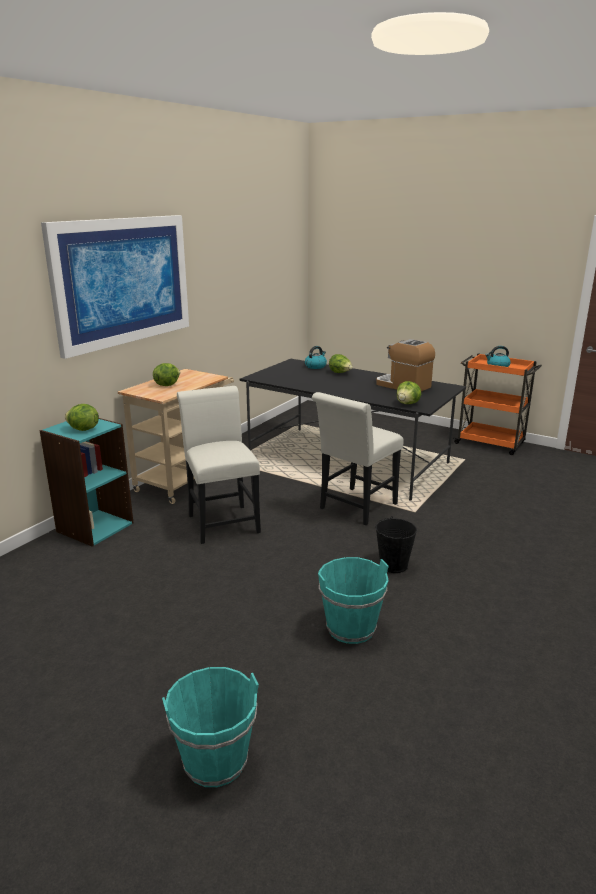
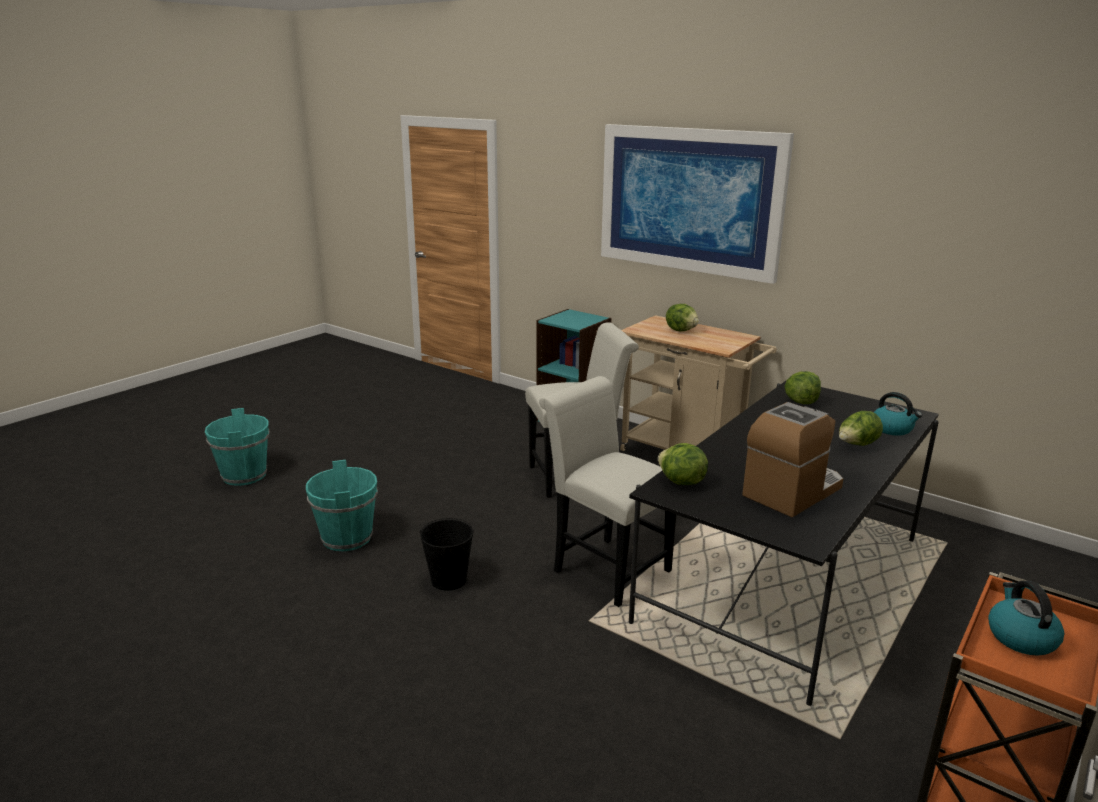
camera: 95 degrees right, 0 degrees up
lettuce [65,404,99,431] -> lettuce moved to [785,371,821,404]

